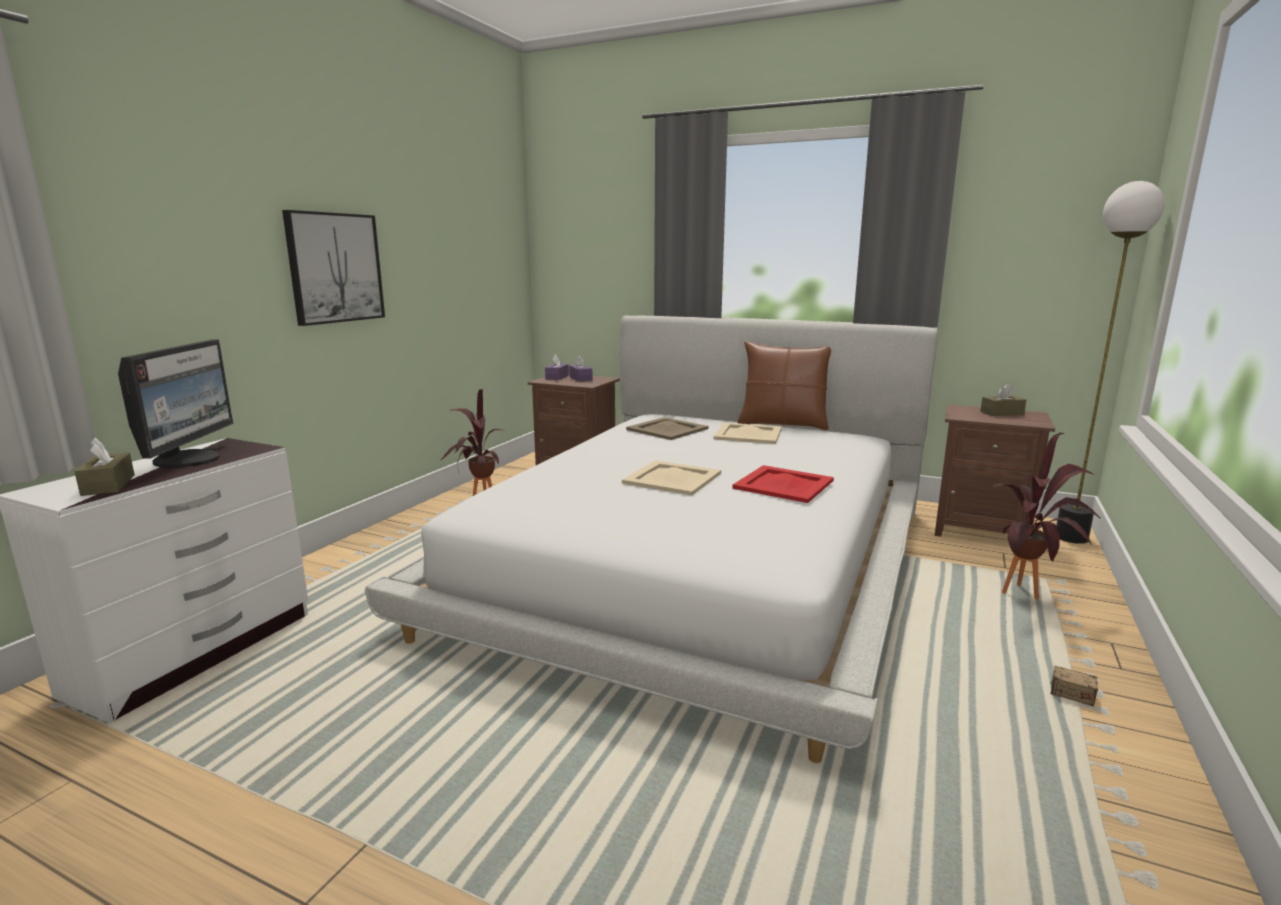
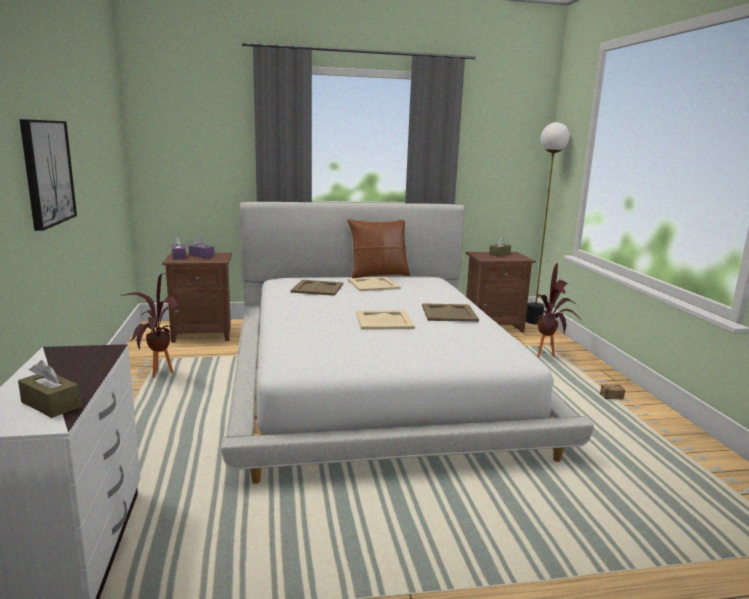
camera: 35 degrees left, 0 degrees up
monitor [118,339,233,468] -> none
red tray [732,465,834,503] -> beige tray [422,303,479,322]

